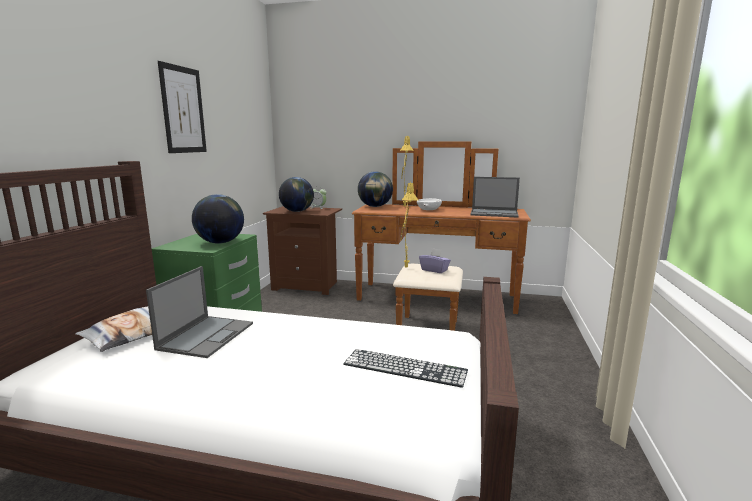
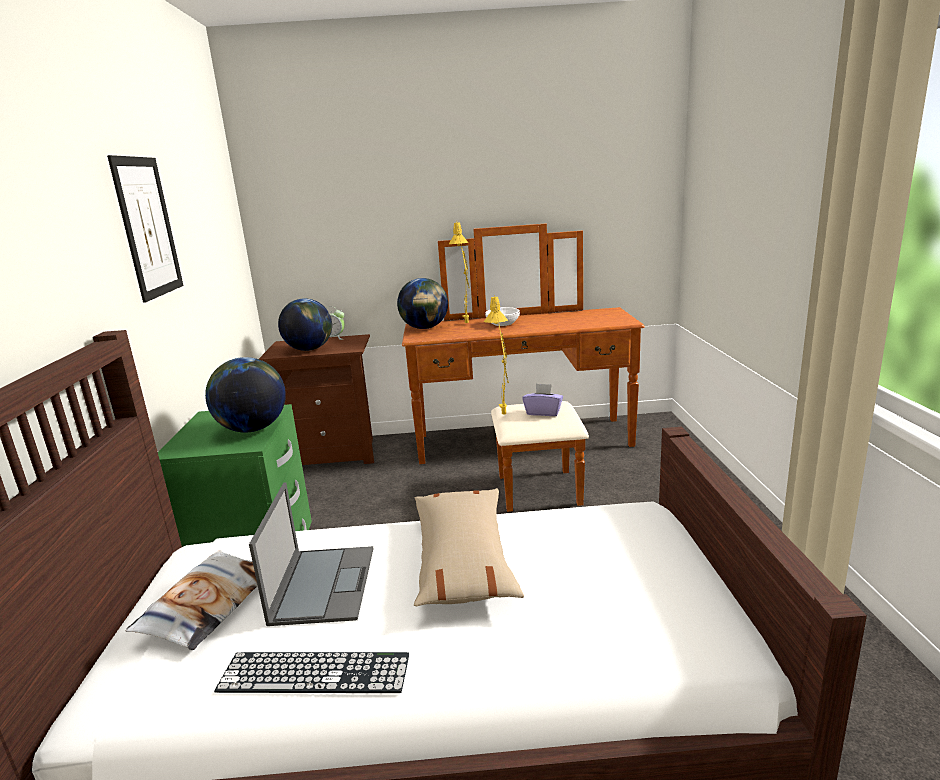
camera: 15 degrees left, 5 degrees up
keyboard [343,349,468,388] -> keyboard moved to [214,652,409,693]
laptop [470,177,520,218] -> none
none -> beige pillow [414,488,524,606]

